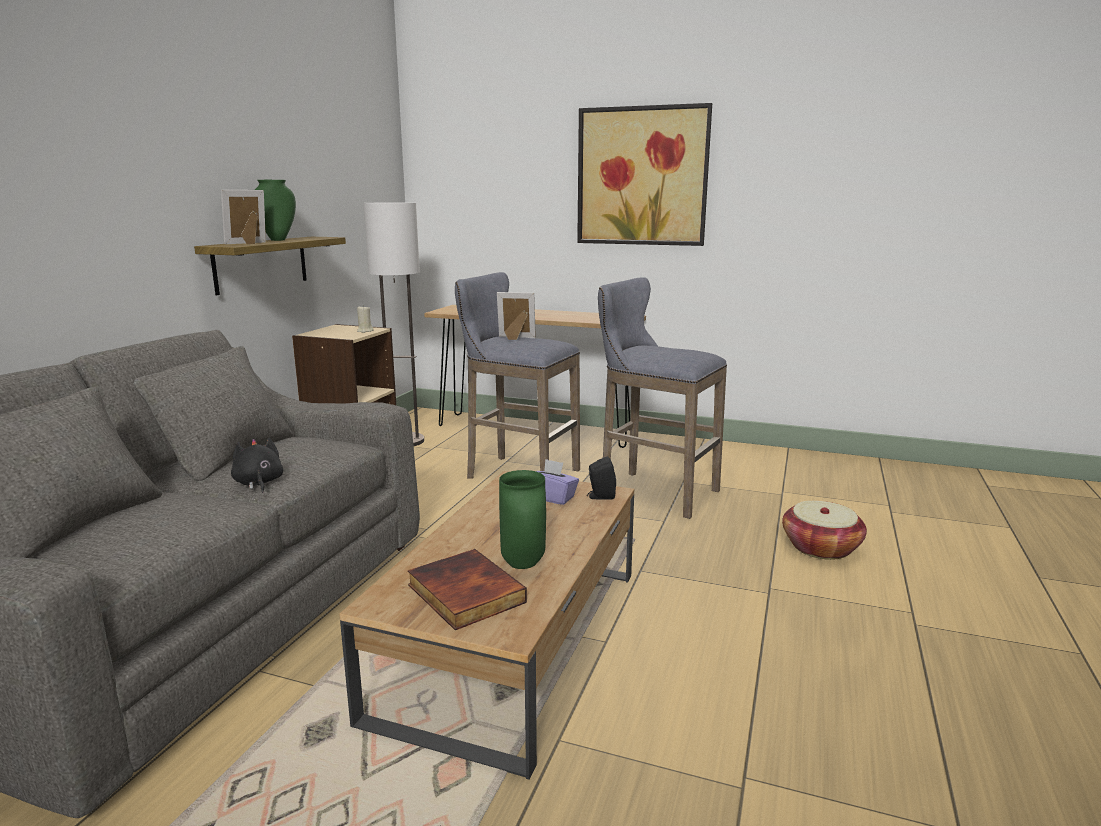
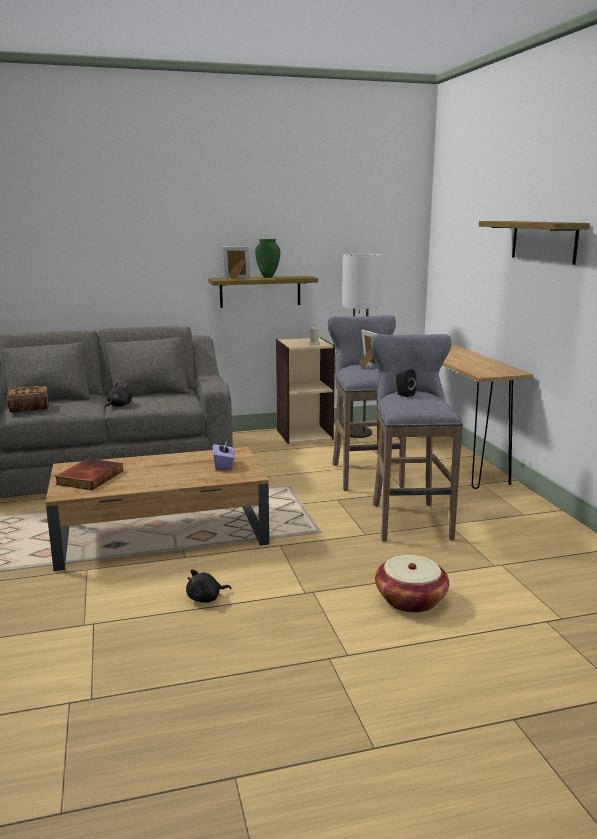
camera: 55 degrees right, 0 degrees up
green vase [499,470,546,569] -> none
picture [577,103,712,246] -> shelf [479,221,590,265]
black speaker [587,456,616,499] -> black speaker moved to [396,369,416,397]
none -> book [7,386,49,413]
none -> black plush toy [186,569,231,603]

